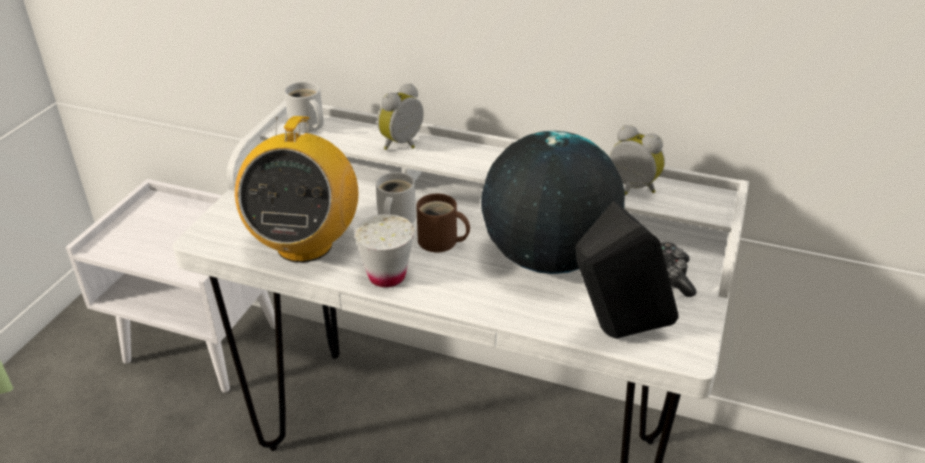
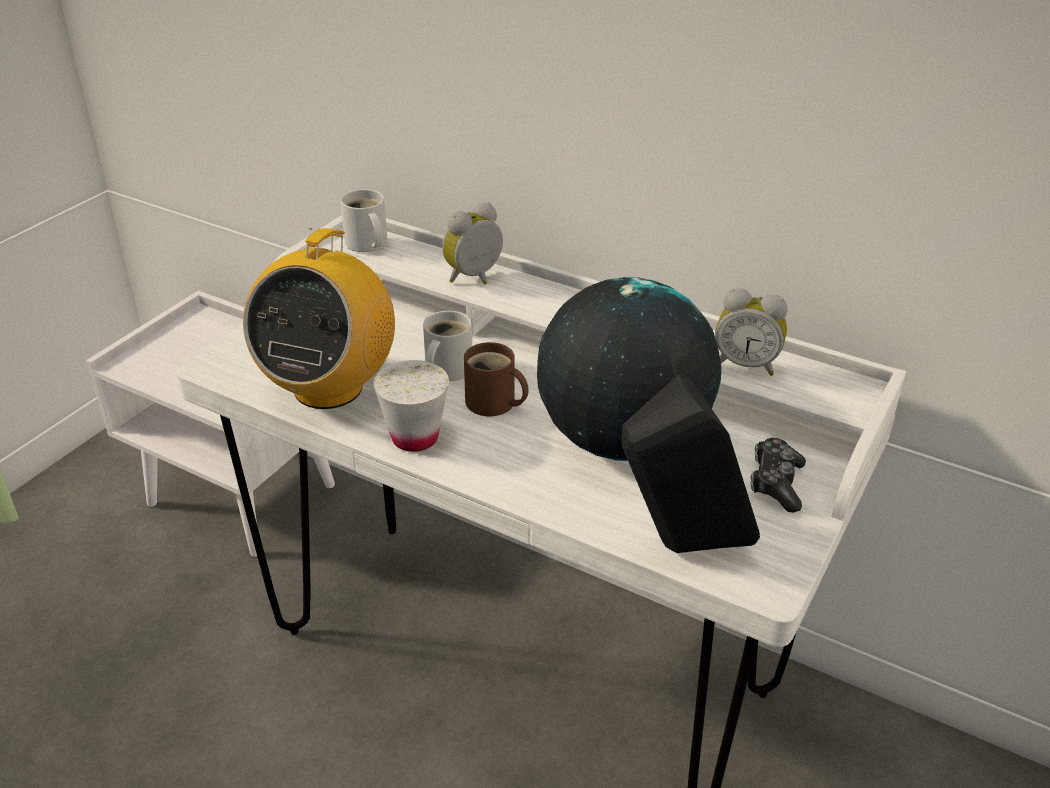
camera: 10 degrees right, 0 degrees up
alarm clock [610,125,665,195] -> alarm clock turned 150 degrees clockwise [715,288,788,376]

